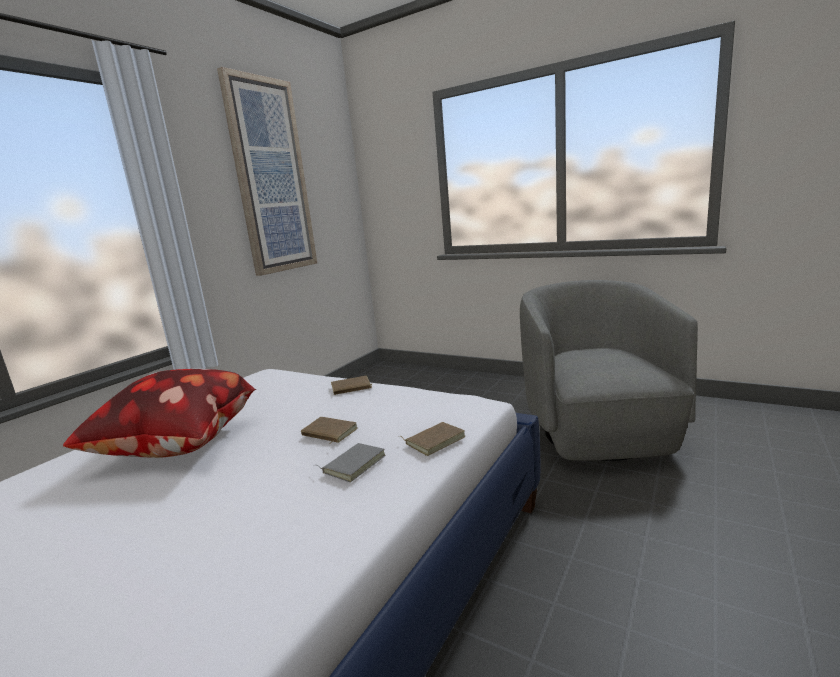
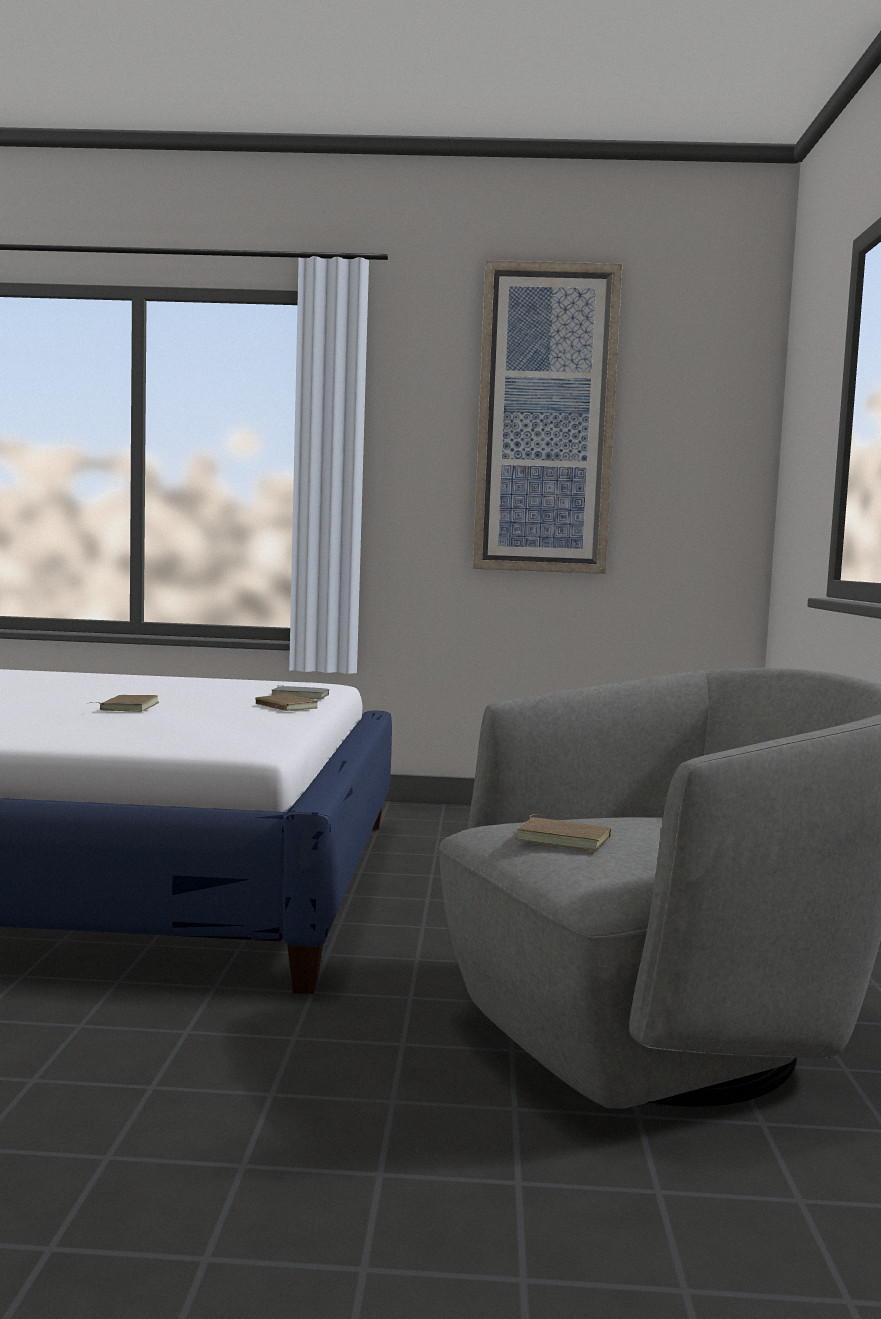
camera: 60 degrees right, 10 degrees down
pillow [63,369,257,458] -> none
grey book [316,443,385,482] -> grey book moved to [272,685,329,699]
brown book [401,422,465,456] -> brown book moved to [515,814,611,851]

